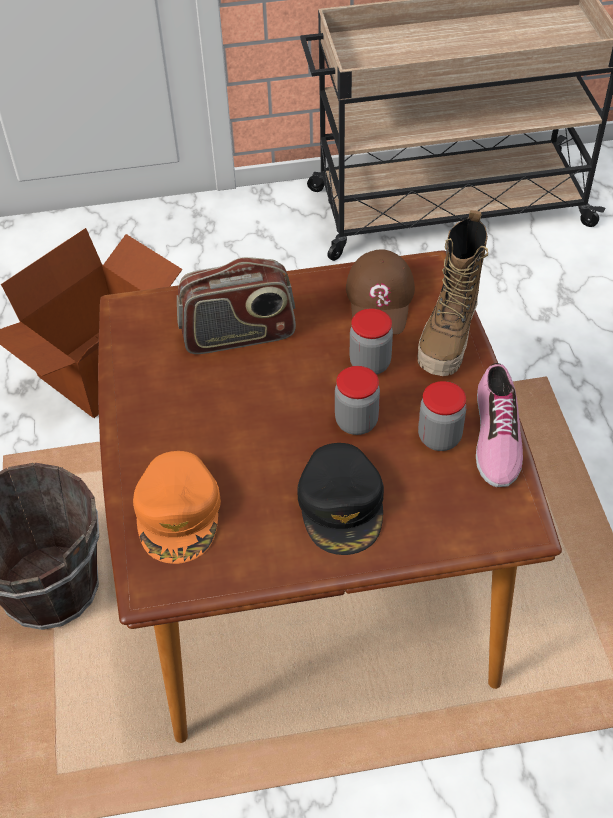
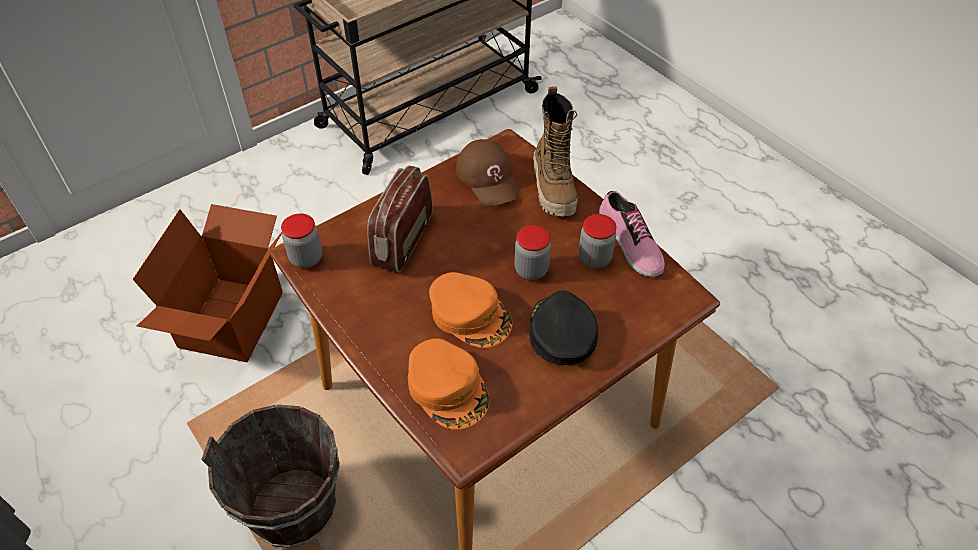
camera: 30 degrees left, 0 degrees up
radio [177,257,296,354] -> radio turned 150 degrees clockwise [367,165,433,273]
black cap [297,443,384,555] -> black cap turned 150 degrees counterclockwise [529,291,599,365]
jar [350,308,393,375] -> jar moved to [281,214,322,268]
none -> orange cap [429,272,512,348]

